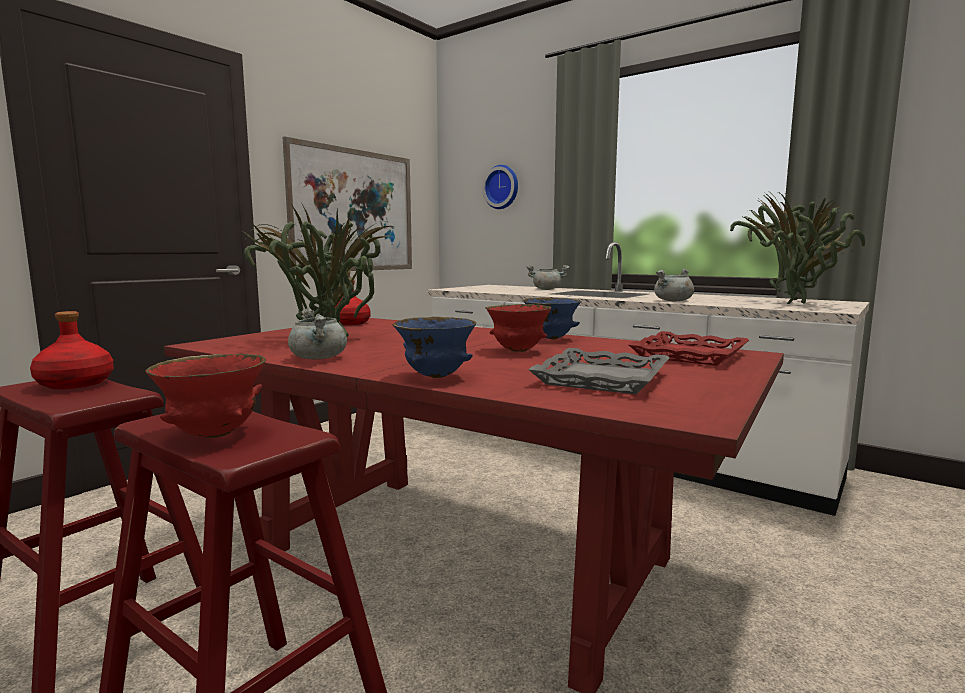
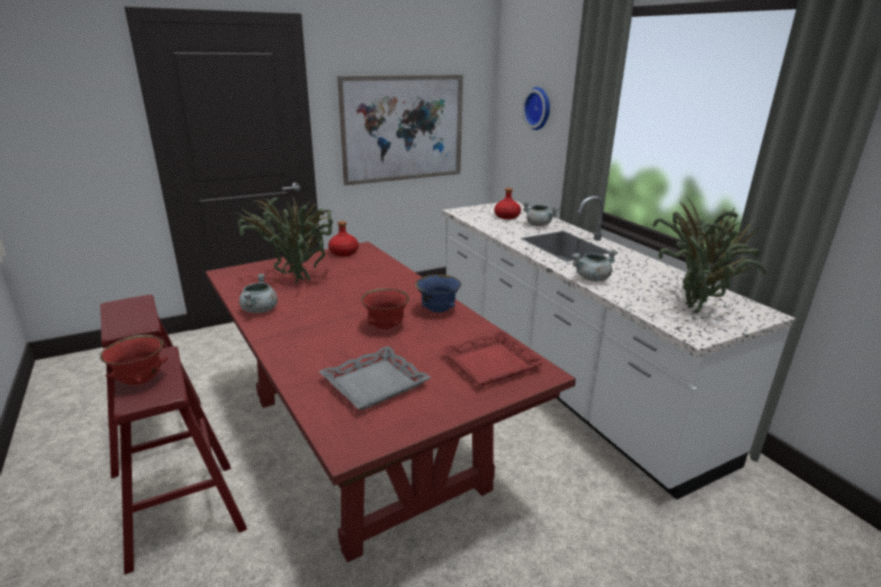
camera: 25 degrees right, 15 degrees up
red bottle [30,311,114,389] -> red bottle moved to [494,188,521,219]
blue bowl [393,317,476,378] -> none

